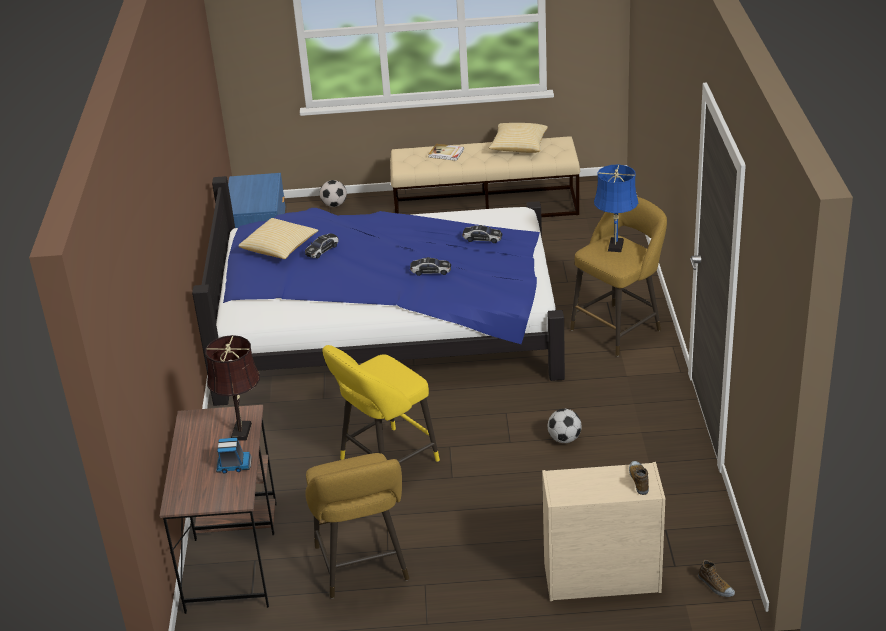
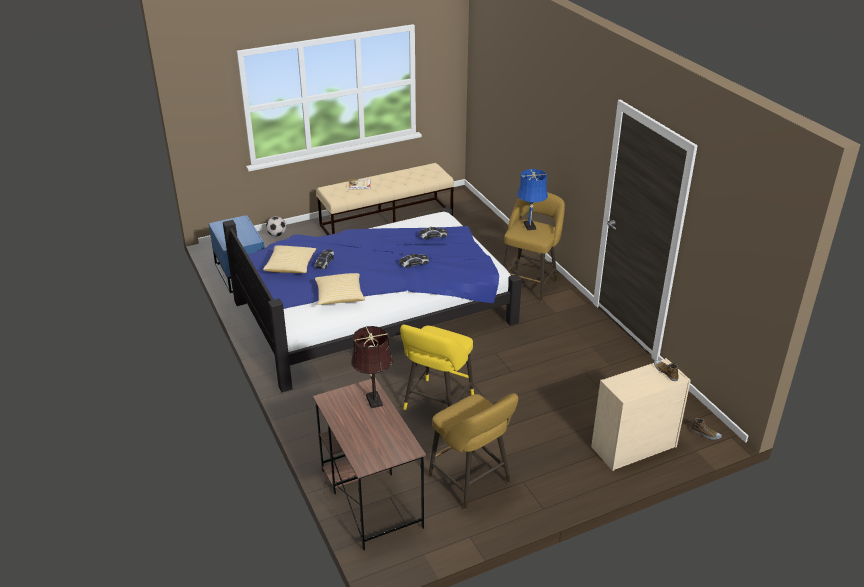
camera: 25 degrees left, 0 degrees up
toy truck [216,438,252,473] -> none
pillow [489,123,548,153] -> pillow moved to [315,273,365,305]
football [548,409,581,443] -> none

